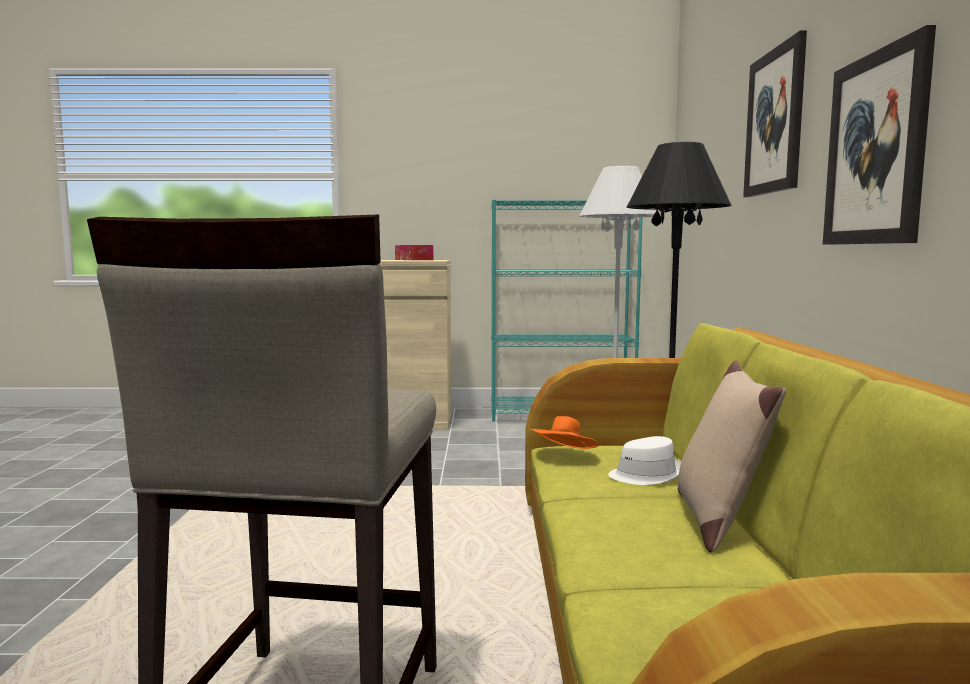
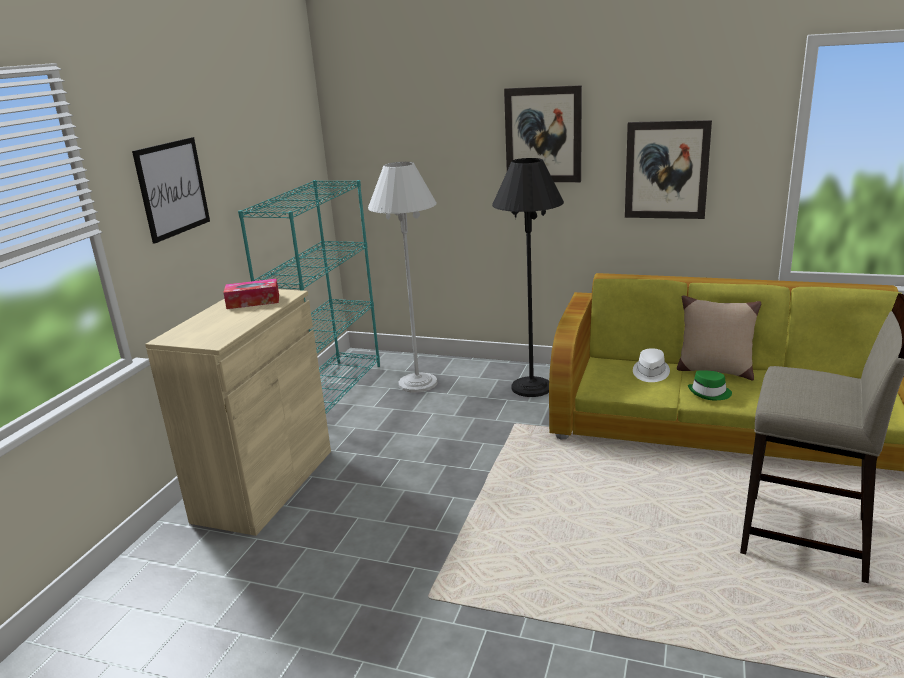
camera: 70 degrees left, 15 degrees up
orange hat [530,416,599,449] -> none
none -> picture [132,137,210,243]
none -> green hat [688,370,732,400]

